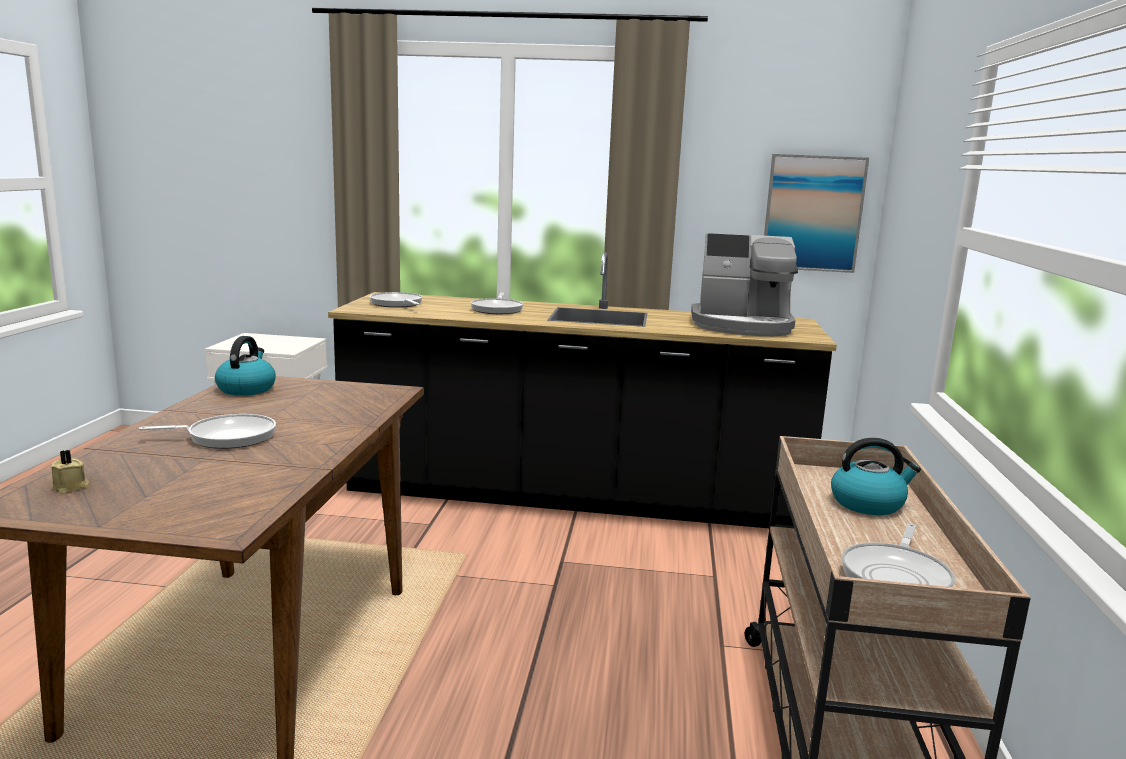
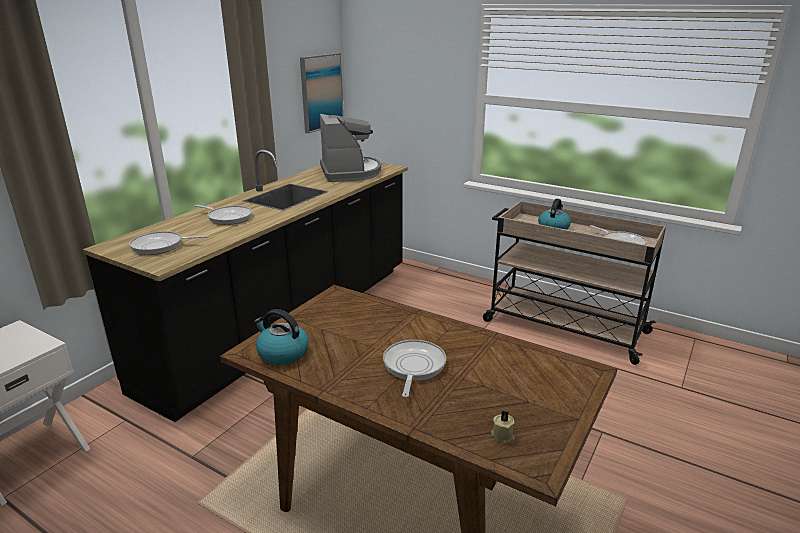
camera: 65 degrees left, 10 degrees up
coffee machine [691,233,798,336] -> coffee machine turned 45 degrees counterclockwise [320,114,381,182]

